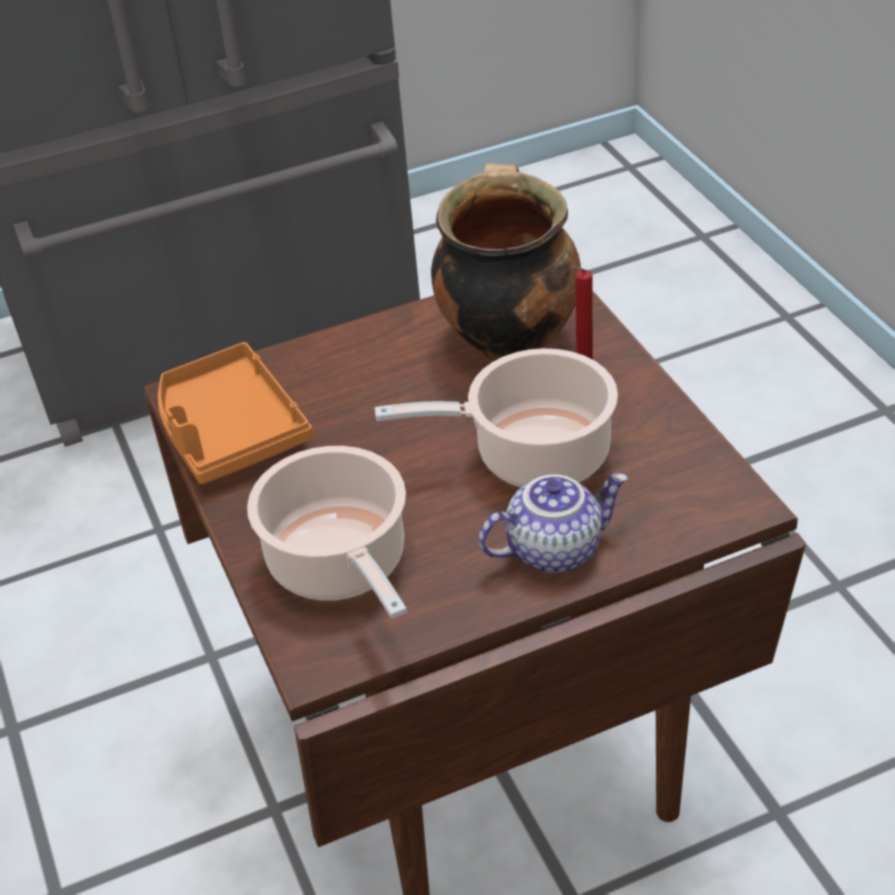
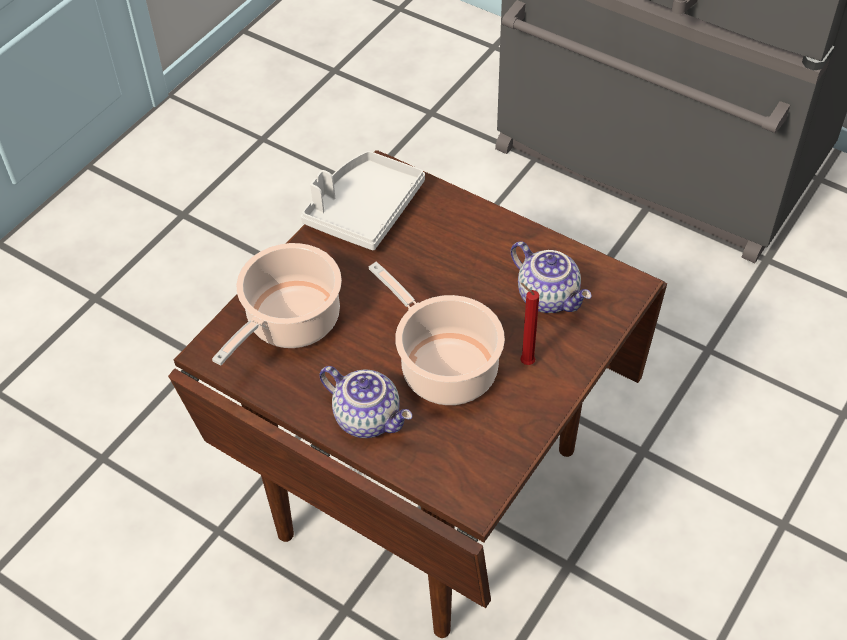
camera: 55 degrees right, 10 degrees up
orange tray [158,342,313,484] -> white tray [301,151,425,250]
cooking pot [431,163,581,361] -> teapot [511,241,591,313]

